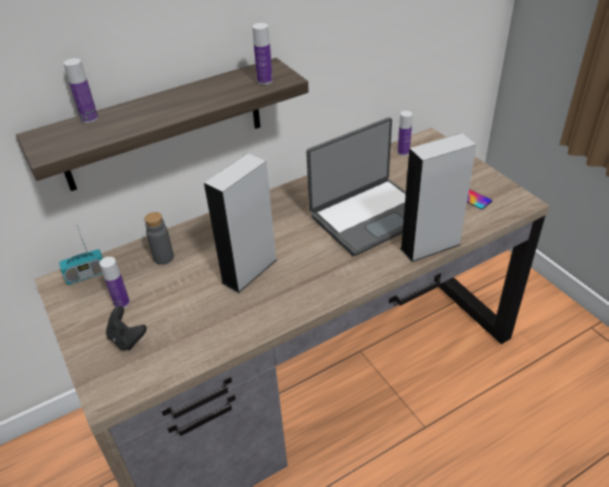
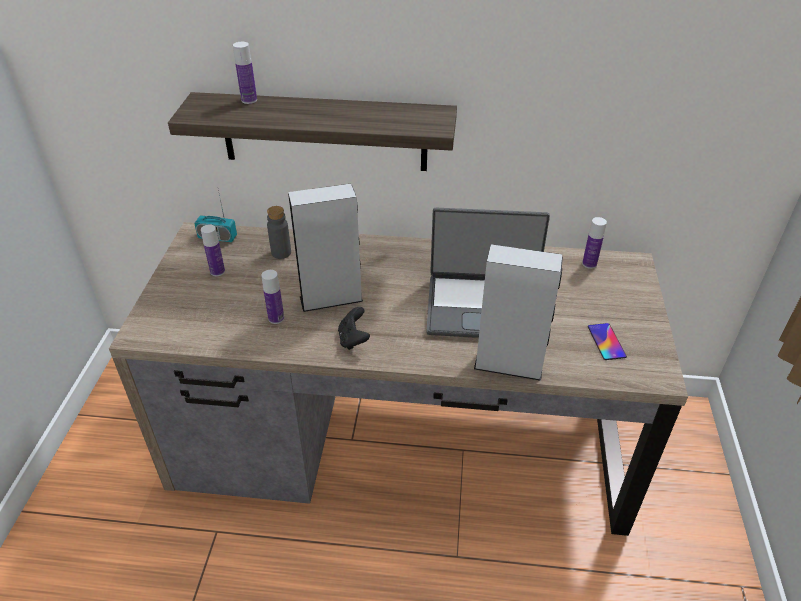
camera: 35 degrees right, 0 degrees up
black game controller [106,306,147,350] -> black game controller moved to [338,307,370,350]
bottle [252,23,273,85] -> bottle moved to [261,270,284,324]

